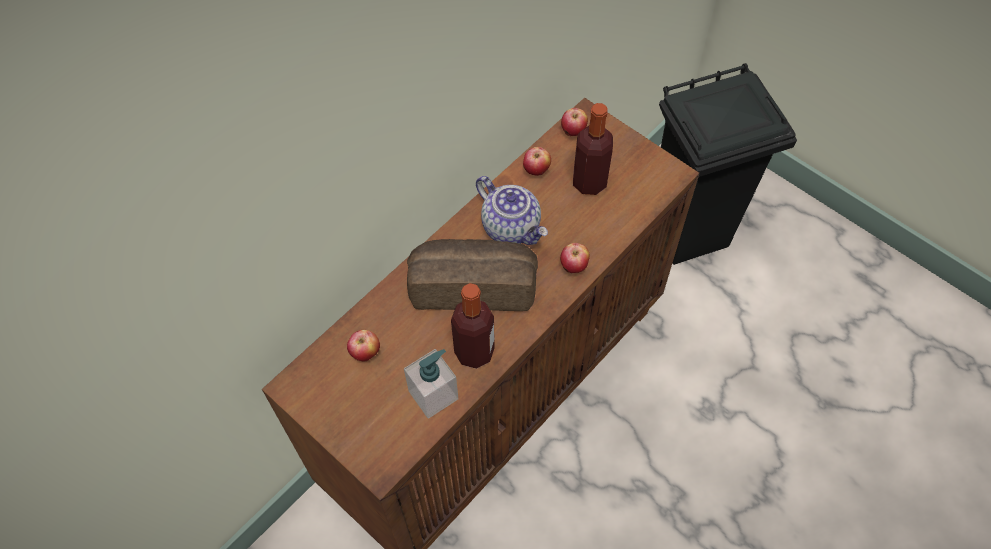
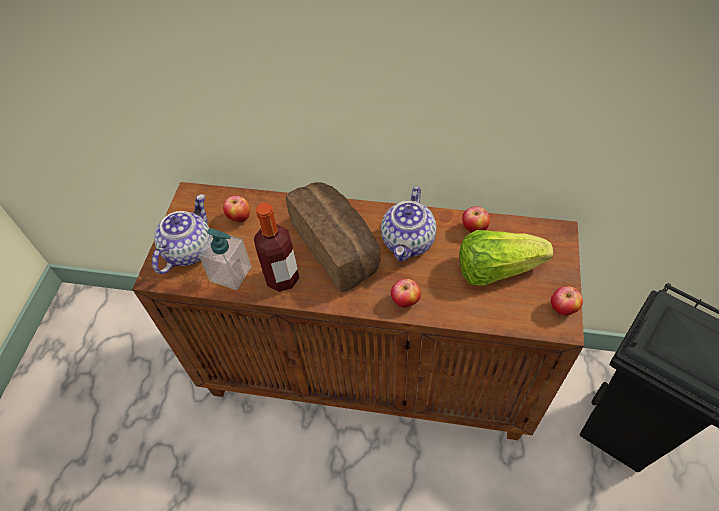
camera: 60 degrees right, 5 degrees down
apple [561,108,588,136] -> apple moved to [551,286,583,316]
bottle [573,103,613,195] -> lettuce [459,230,553,285]
none -> teapot [152,194,211,274]

